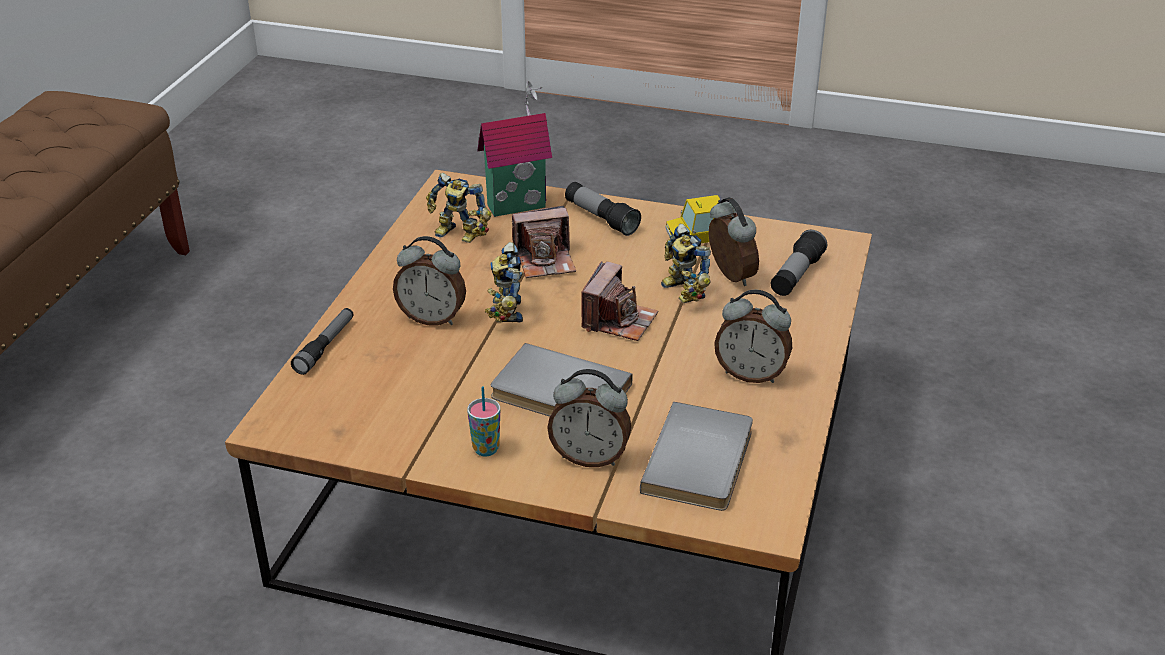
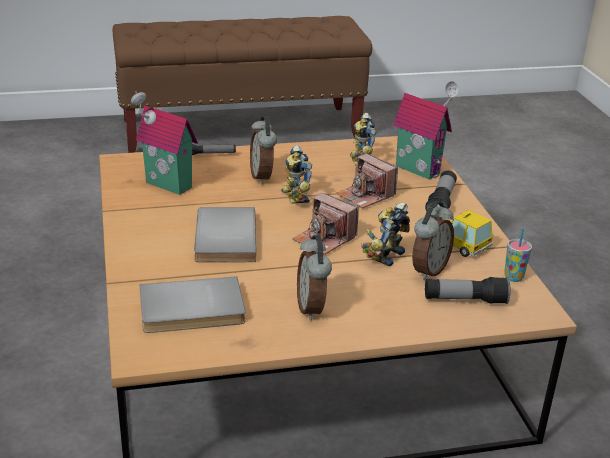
camera: 60 degrees right, 5 degrees down
cup [467,386,500,456] -> cup moved to [504,228,532,282]
toy robot [485,242,523,323] -> toy robot turned 75 degrees counterclockwise [281,145,312,204]
alarm clock [547,369,631,467] -> none
camera [581,261,658,341] -> camera turned 45 degrees clockwise [292,193,359,255]
none -> toy house [131,91,198,195]

